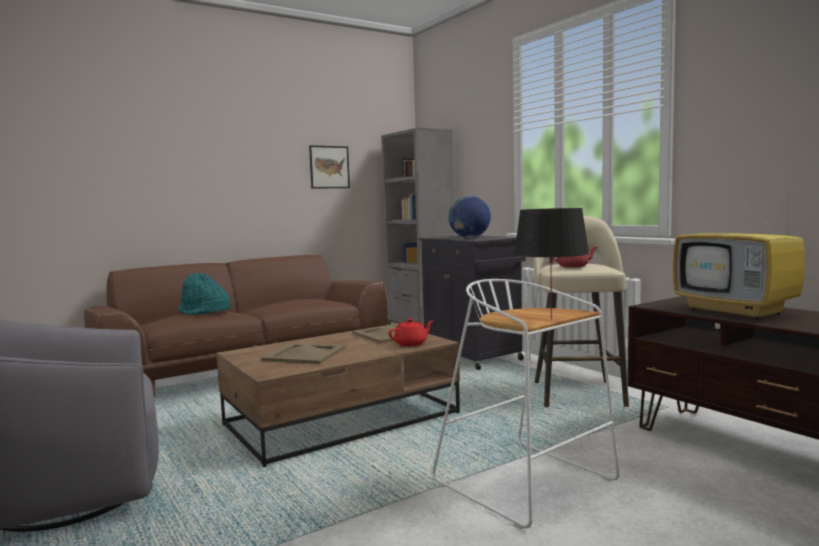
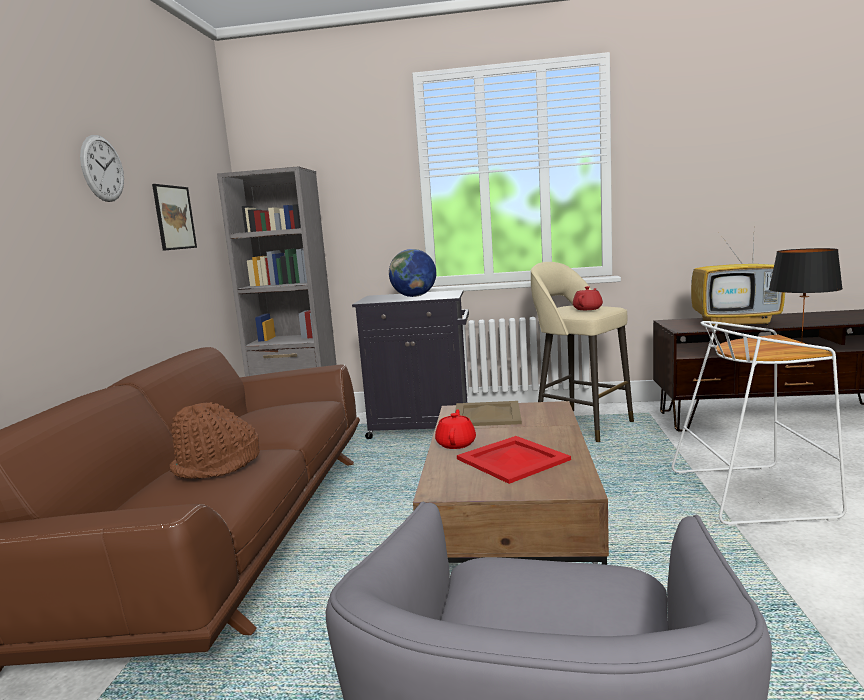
camera: 50 degrees left, 5 degrees up
turquoise hat [178,273,231,315] -> brown hat [170,402,260,479]
beige tray [261,343,346,364] -> red tray [457,436,571,484]
red teapot [388,318,433,346] -> red teapot moved to [435,409,476,449]
none -> wall clock [80,135,124,202]

